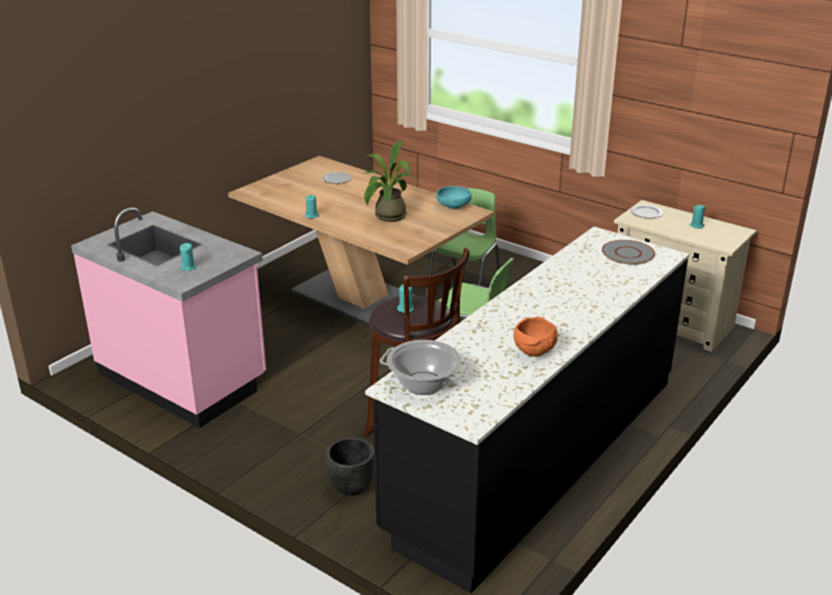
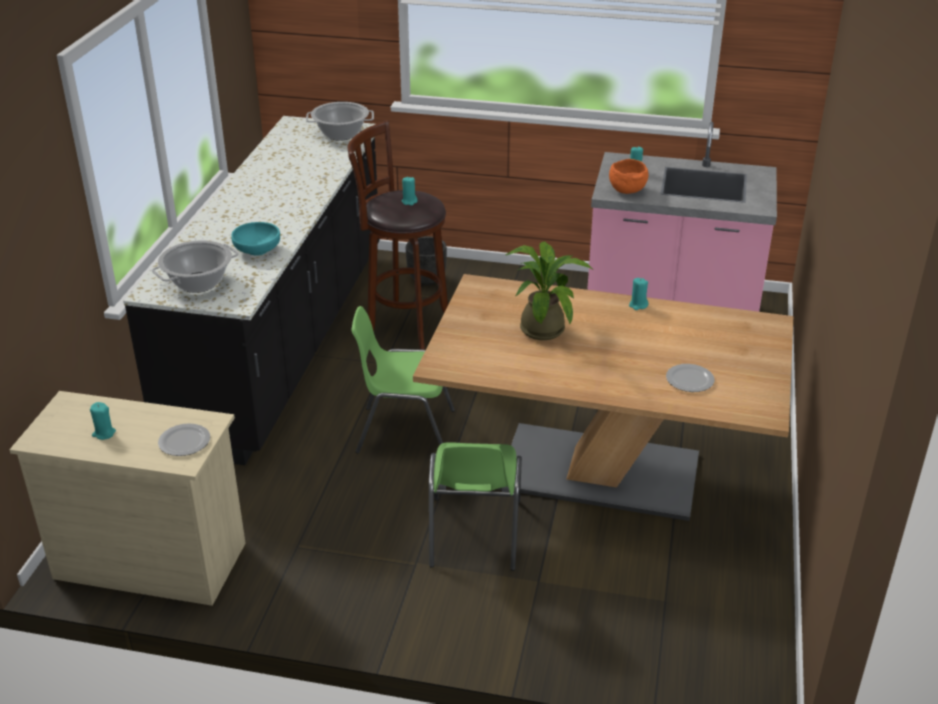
camera: 155 degrees right, 5 degrees up
turquoise bowl [436,186,472,209] -> turquoise bowl moved to [231,222,280,255]
orange bowl [514,317,558,357] -> orange bowl moved to [609,159,649,194]
grey plate [602,240,655,265] -> cooking pot [152,240,238,293]

